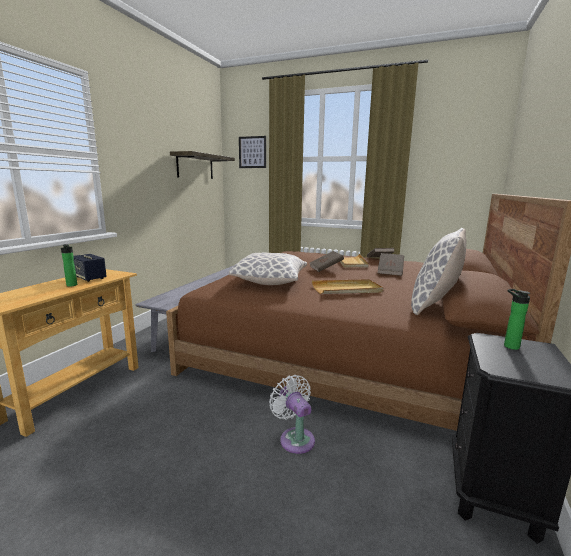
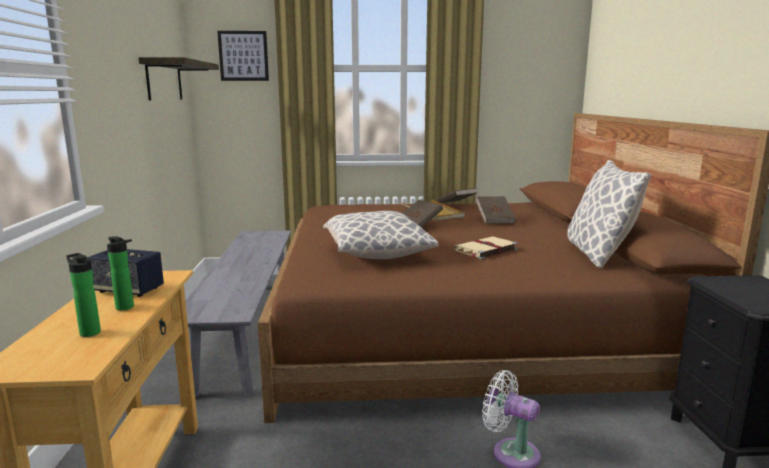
camera: 25 degrees left, 0 degrees up
beige tray [312,279,383,294] -> beige book [454,236,518,259]
bottle [504,289,530,350] -> bottle moved to [66,253,101,337]

